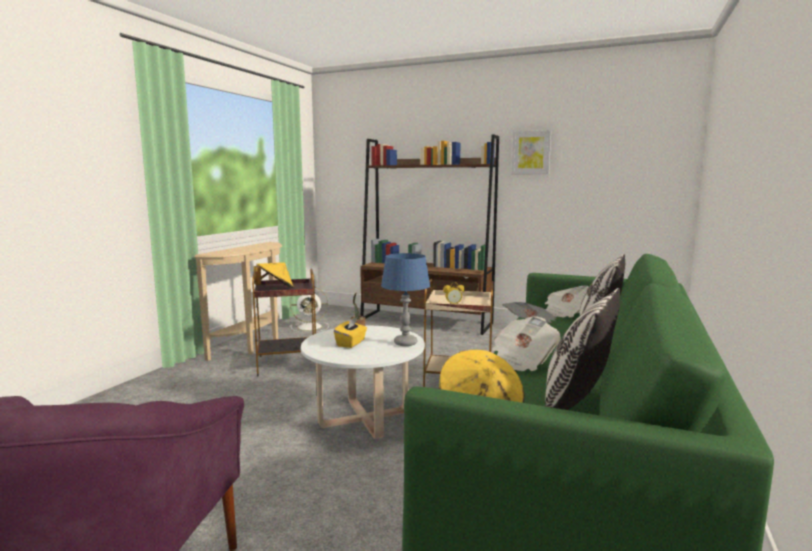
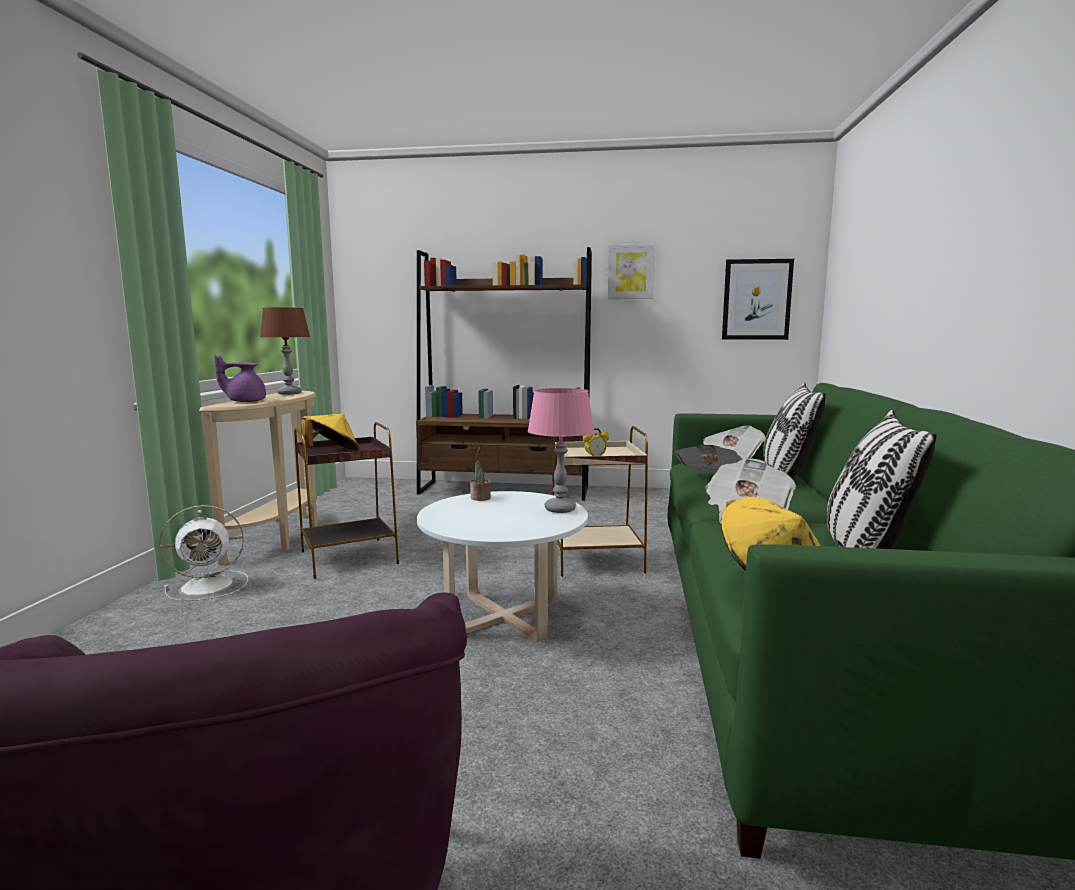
camera: 15 degrees left, 0 degrees up
white fan [290,287,329,332] -> white fan moved to [159,505,248,601]
yellow tissue box [334,317,367,348] -> none
blue table lamp [381,253,430,346] -> pink table lamp [528,388,594,513]
none -> purple teapot [214,355,266,402]
none -> brown table lamp [260,307,310,395]
none -> picture [722,259,794,340]

